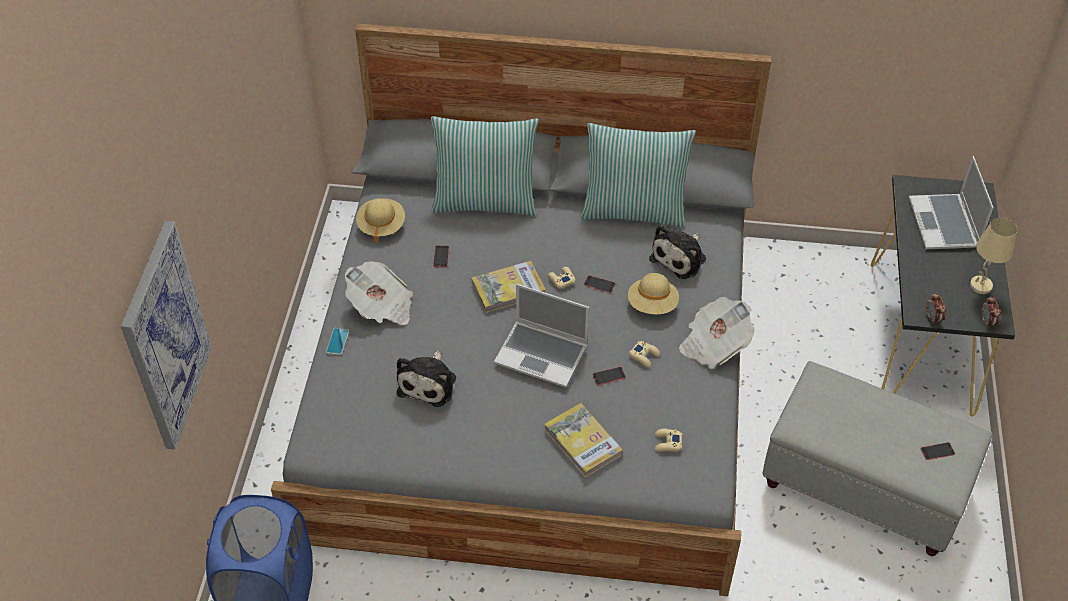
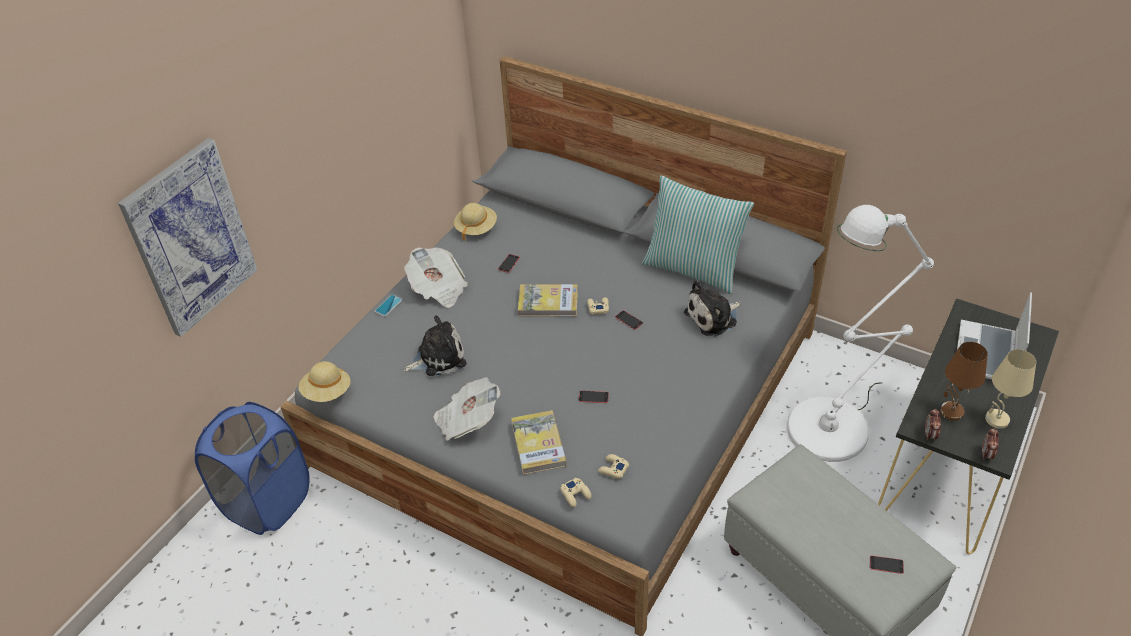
camera: 25 degrees right, 5 degrees down
plush toy [397,350,456,407] -> plush toy turned 150 degrees counterclockwise [403,315,466,376]
pillow [431,116,539,216] -> none
laptop [494,284,589,388] -> none
beige hat [628,273,679,314] -> beige hat moved to [298,361,351,402]
beige game controller [629,341,660,368] -> beige game controller moved to [561,478,592,507]
newspaper [679,297,754,369] -> newspaper moved to [433,377,501,441]
none -> white floor lamp [787,205,934,462]
none -> brown table lamp [940,342,988,421]

